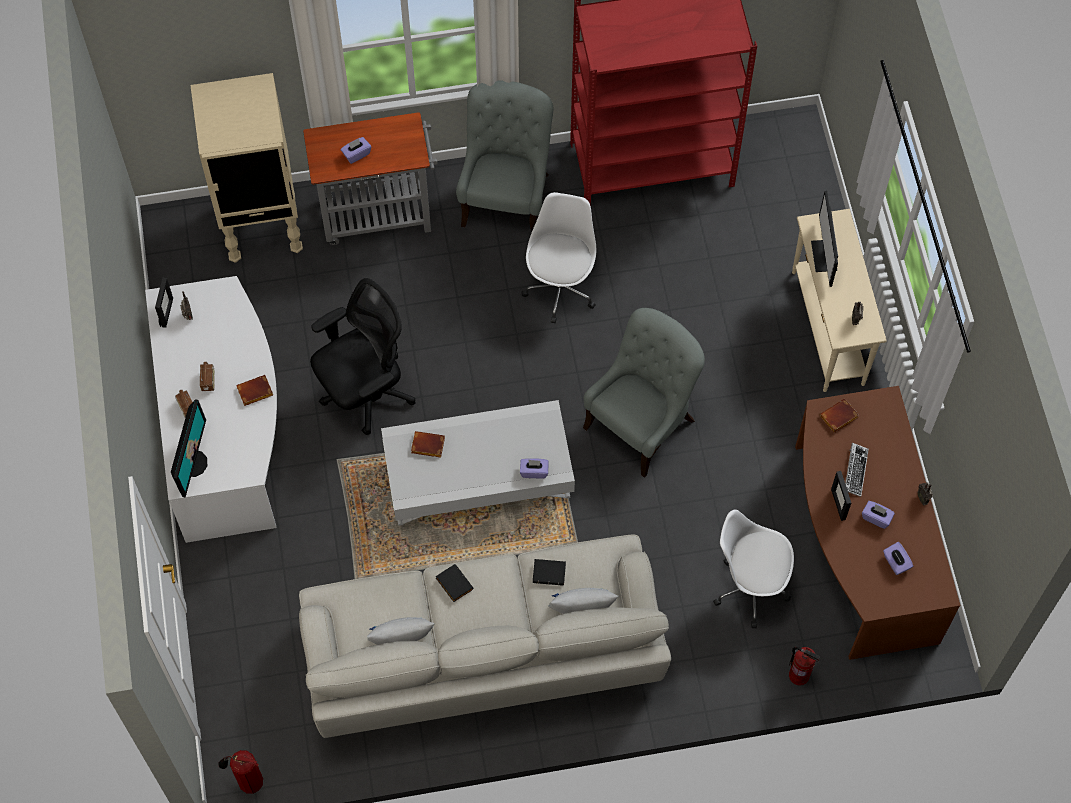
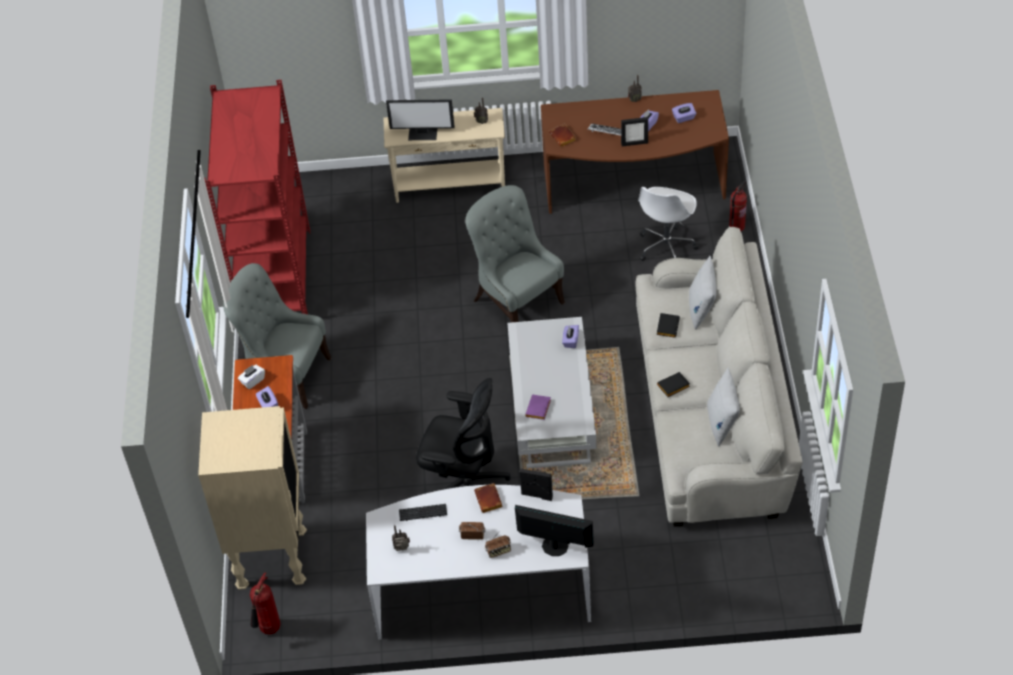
camera: 80 degrees left, 15 degrees down
picture frame [155,278,173,328] -> picture frame moved to [520,469,553,501]
fire extinguisher [218,750,263,794] -> fire extinguisher moved to [250,572,281,635]
black office chair [310,278,416,435] -> black office chair turned 135 degrees clockwise [416,378,510,489]
brown book [411,431,445,458] -> purple book [525,395,551,420]
white office chair [521,192,596,323] -> none
none -> white tissue box [238,365,265,389]
none -> keyboard [399,504,447,521]

